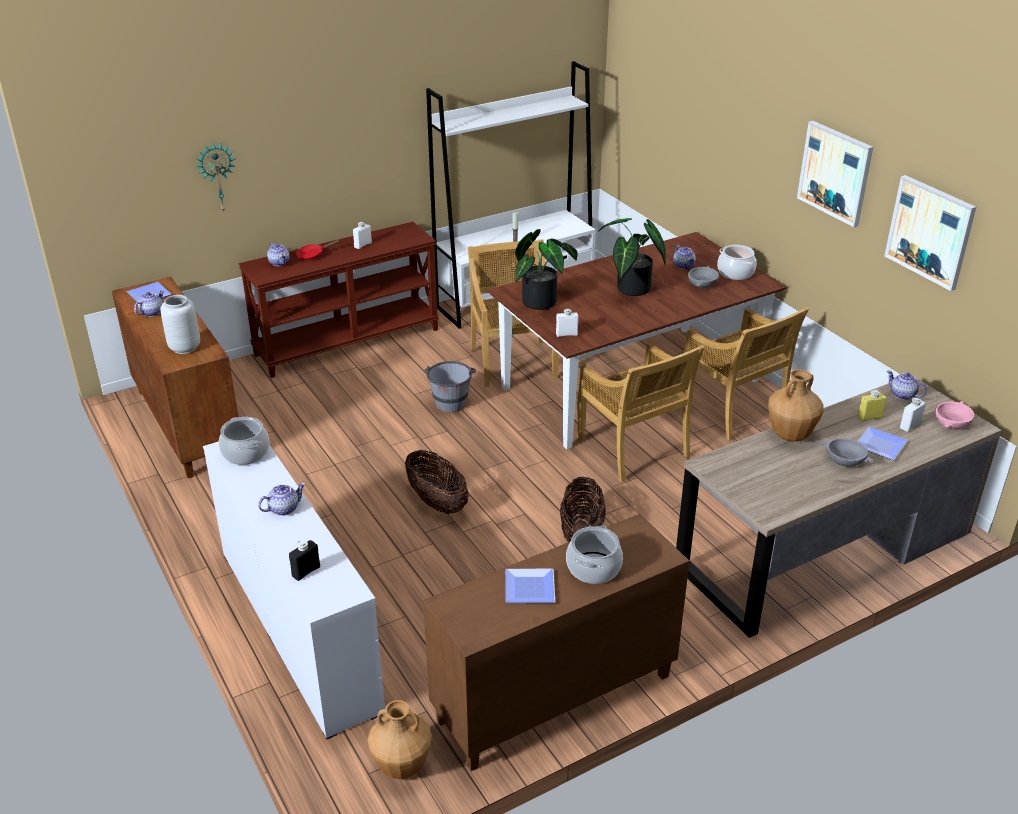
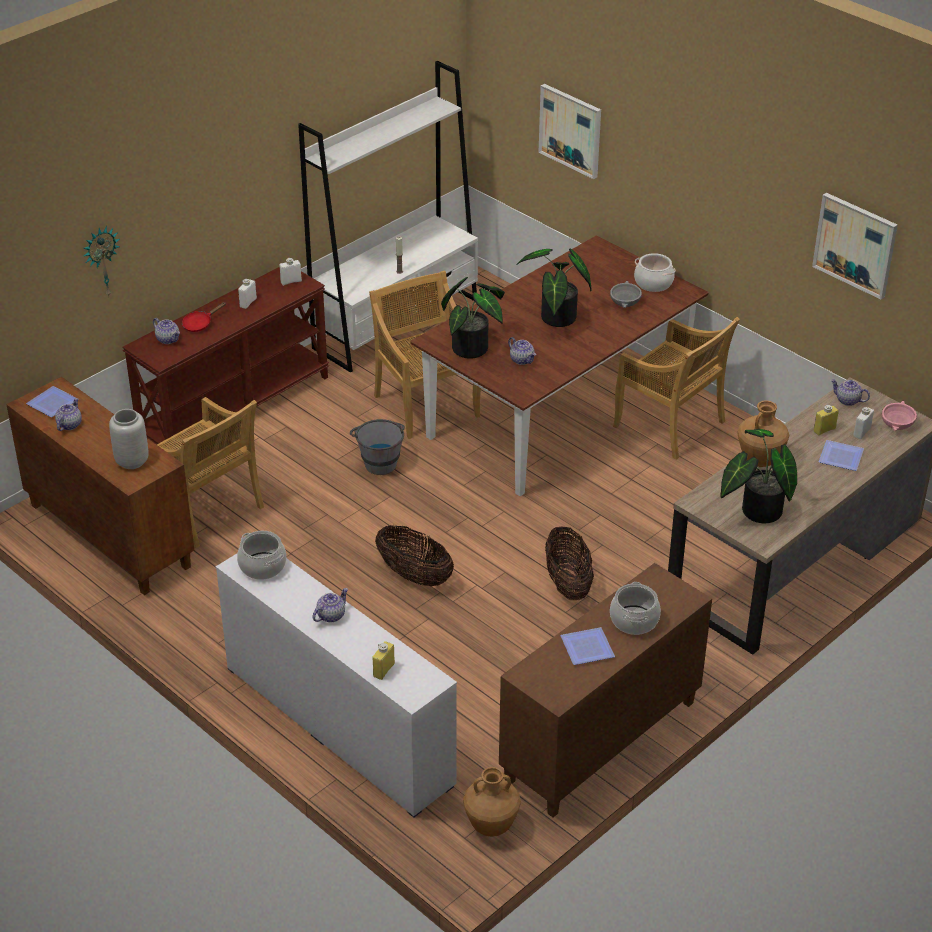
camera: 15 degrees left, 5 degrees up
black bottle [289,540,320,581] -> yellow bottle [373,641,395,680]
white bottle [556,309,579,337] -> white bottle moved to [279,258,302,285]
beige chair [577,343,705,482] -> beige chair moved to [157,397,264,548]
teapot [673,245,696,269] -> teapot moved to [508,337,536,365]
picture [797,121,873,227] -> picture moved to [539,84,601,179]
grey bowl [820,438,874,466] -> none
none -> potted plant [720,429,797,523]

